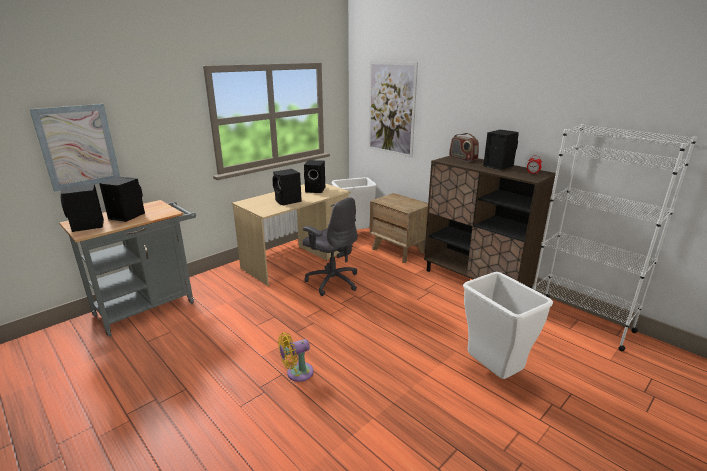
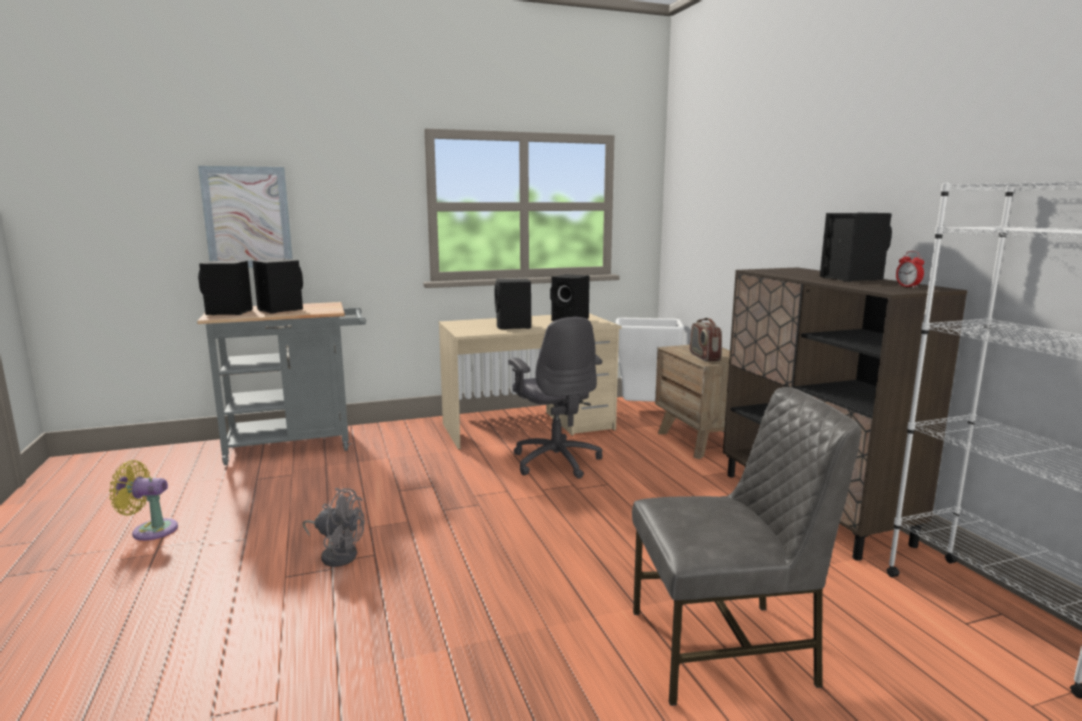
camera: 25 degrees right, 10 degrees down
yellow fan [278,332,314,382] -> yellow fan moved to [109,460,178,541]
picture [368,61,418,158] -> none
radio [449,133,479,162] -> radio moved to [690,318,722,361]
white trash can [463,272,553,379] -> grey chair [632,387,861,706]
none -> grey fan [303,488,364,567]

